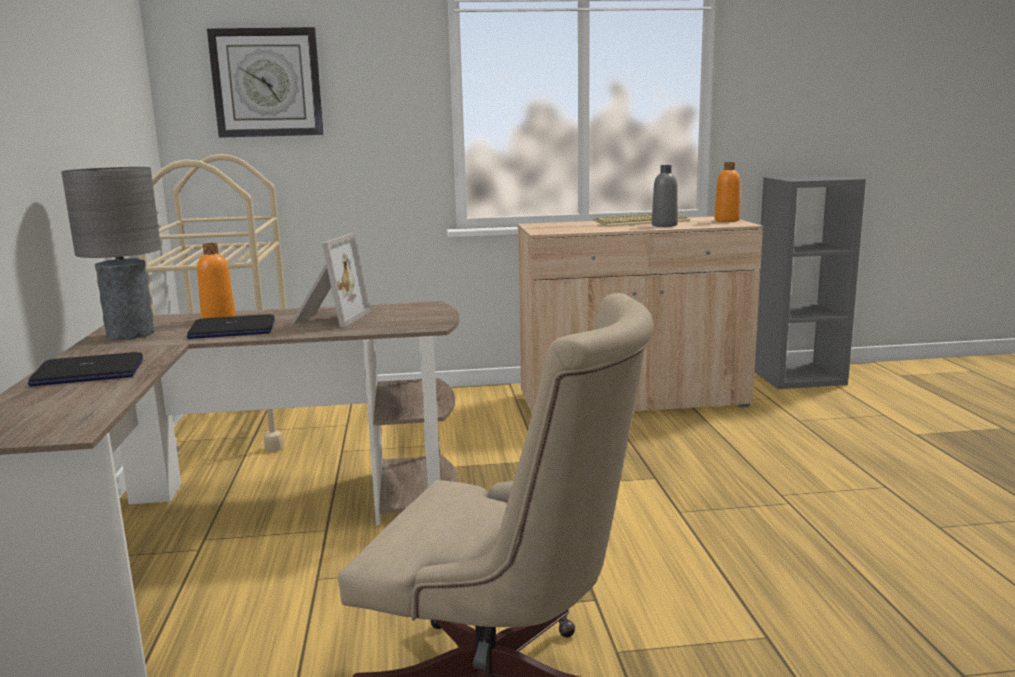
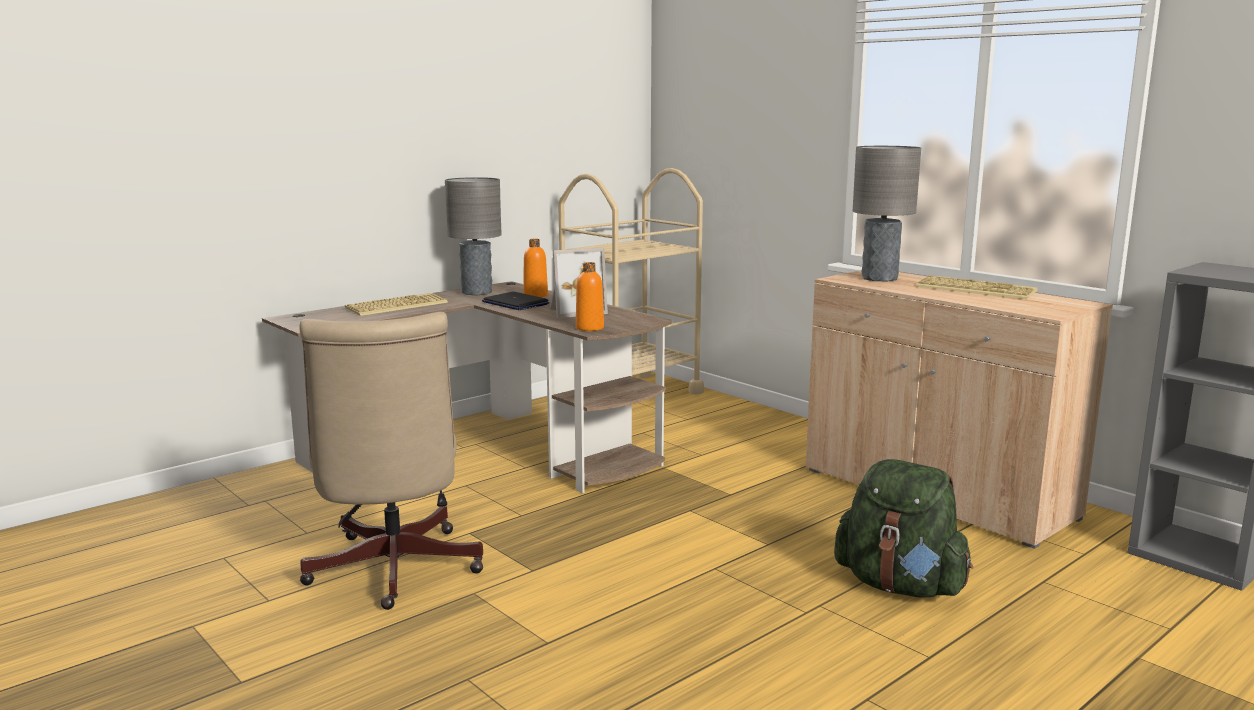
camera: 55 degrees right, 0 degrees up
laptop [28,352,143,386] -> keyboard [345,293,448,316]
wall clock [207,27,324,138] -> none
grey bottle [652,165,678,227] -> none
orange bottle [714,162,740,222] -> orange bottle moved to [576,262,604,331]
none -> green backpack [834,459,973,598]
none -> grey table lamp [853,146,921,282]

